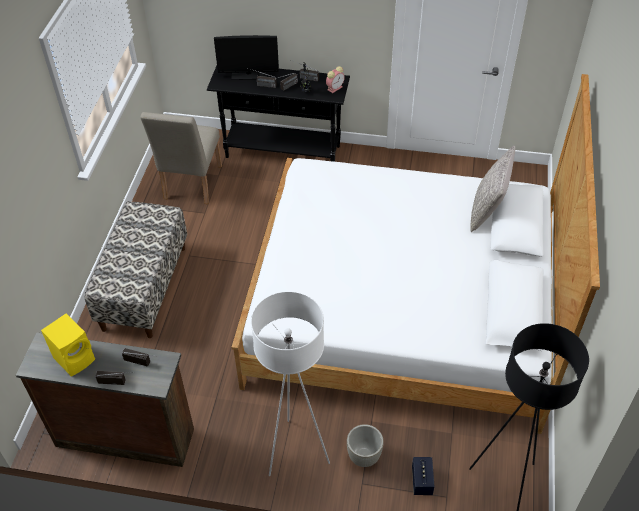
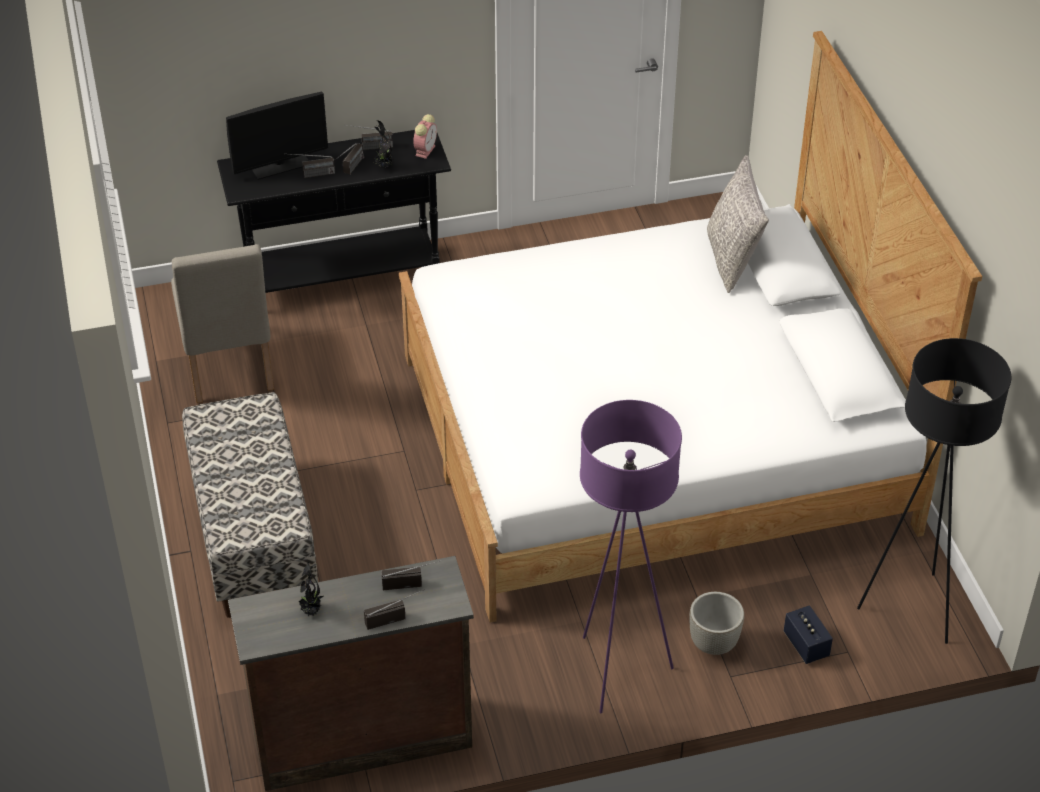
camera: 25 degrees left, 5 degrees down
yellow speaker [41,313,95,377] -> potted plant [299,562,323,616]
white floor lamp [251,292,330,476] -> purple floor lamp [580,400,682,713]

